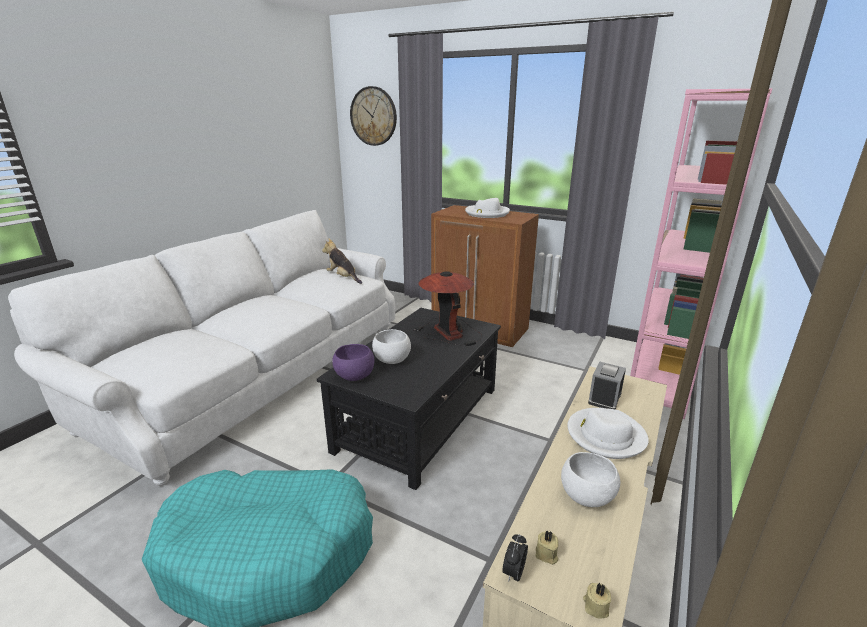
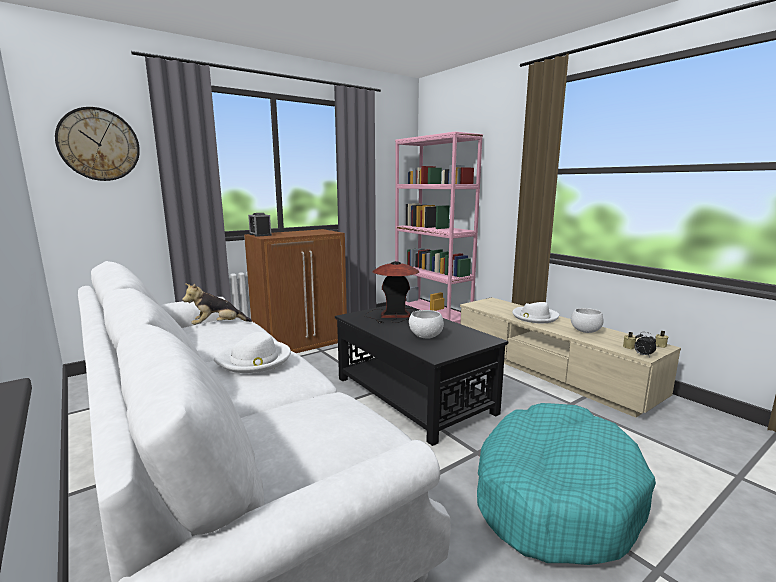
camera: 65 degrees left, 10 degrees down
purple bowl [332,344,374,381] -> none
white hat [465,198,510,218] -> white hat moved to [214,332,291,373]
alarm clock [588,361,626,409] -> alarm clock moved to [248,213,272,237]

